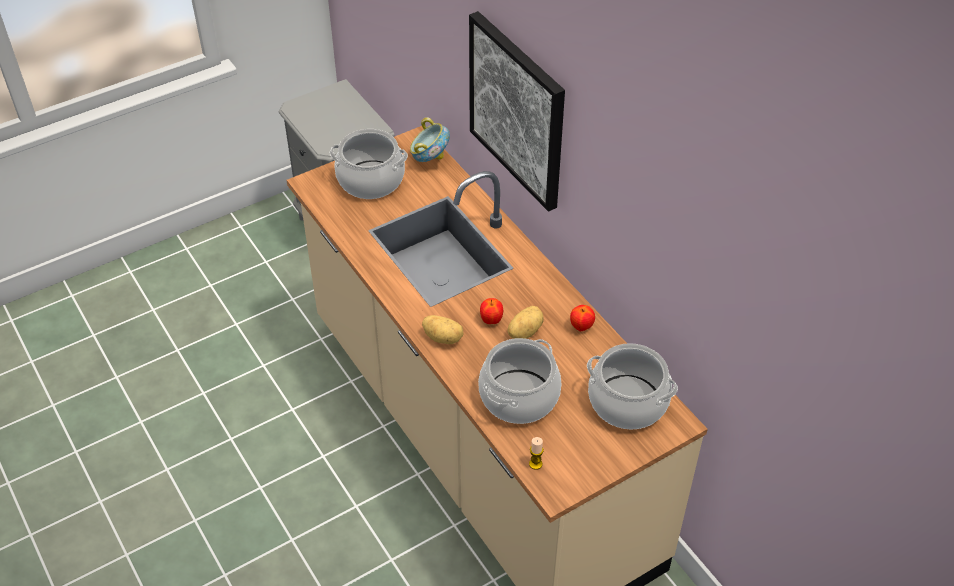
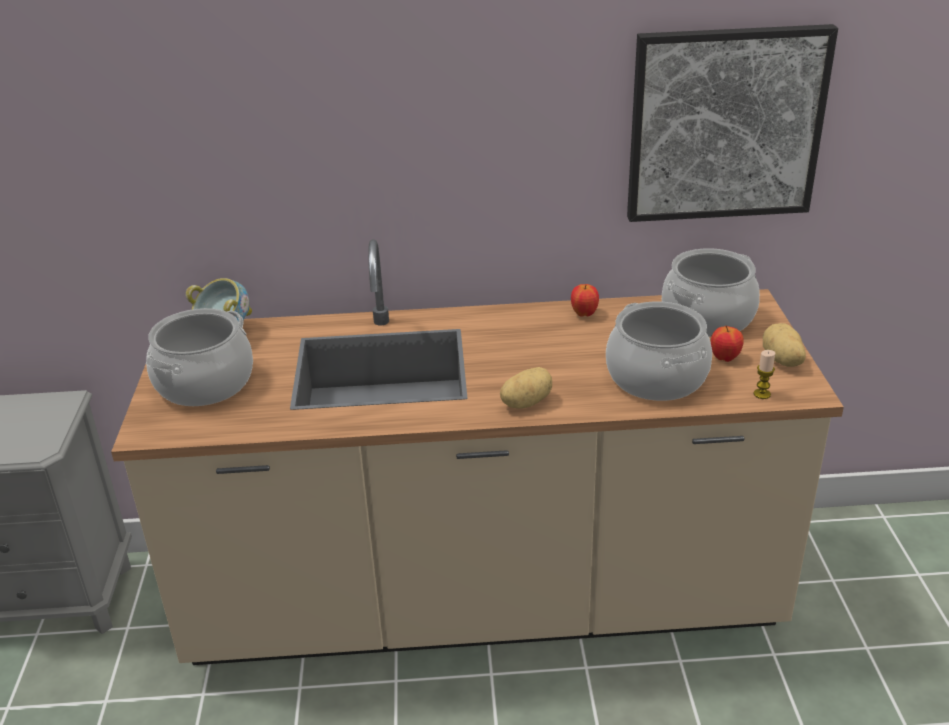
camera: 60 degrees left, 15 degrees down
picture [469,11,565,212] -> picture moved to [627,24,838,222]
apple [480,298,503,324] -> apple moved to [711,325,744,362]
potato [507,306,544,339] -> potato moved to [763,323,806,367]

